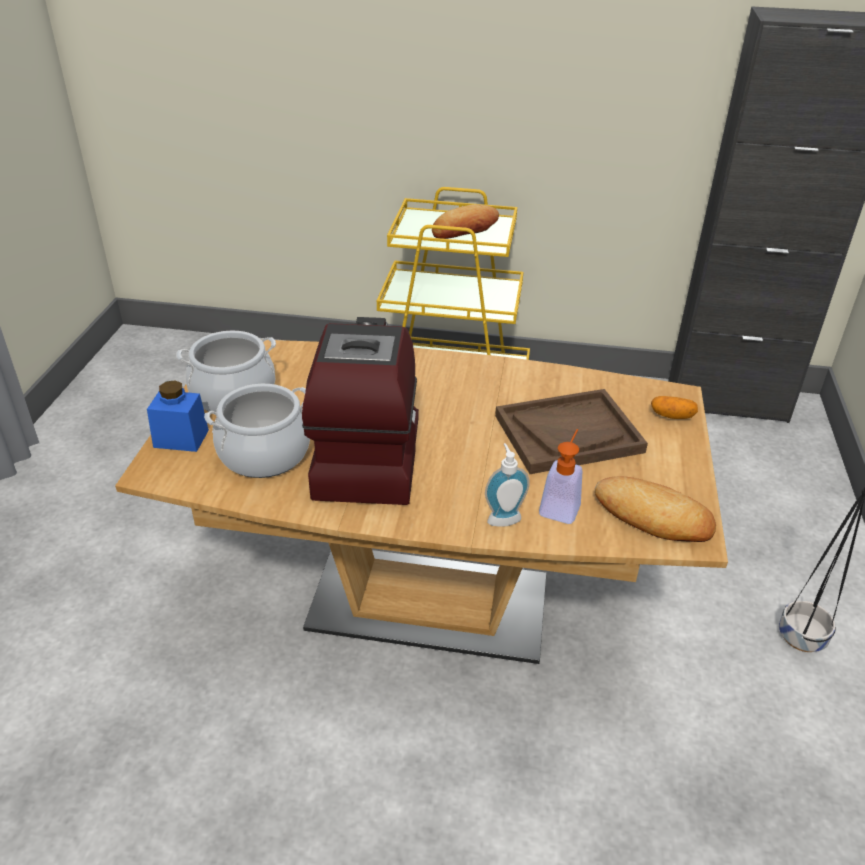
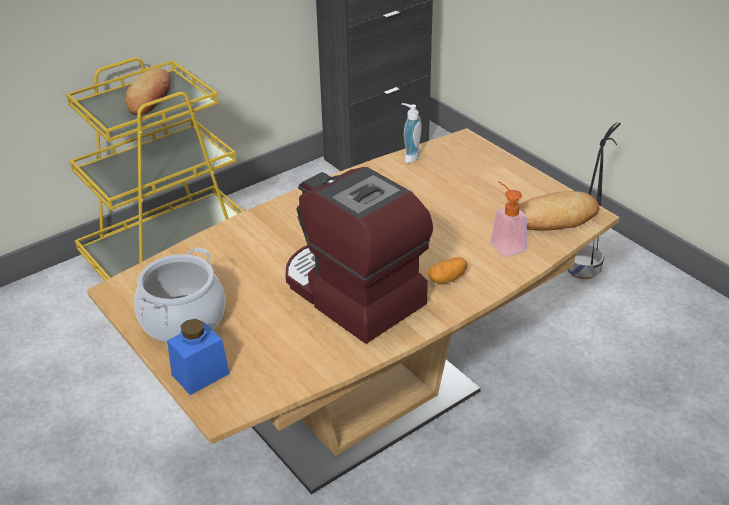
camera: 45 degrees left, 0 degrees up
cooking pot [204,384,310,478] -> none
soap dispenser [485,443,530,527] -> soap dispenser moved to [402,103,422,163]
brown tray [495,389,648,474] -> none
potato [651,396,698,419] -> potato moved to [428,257,467,284]

